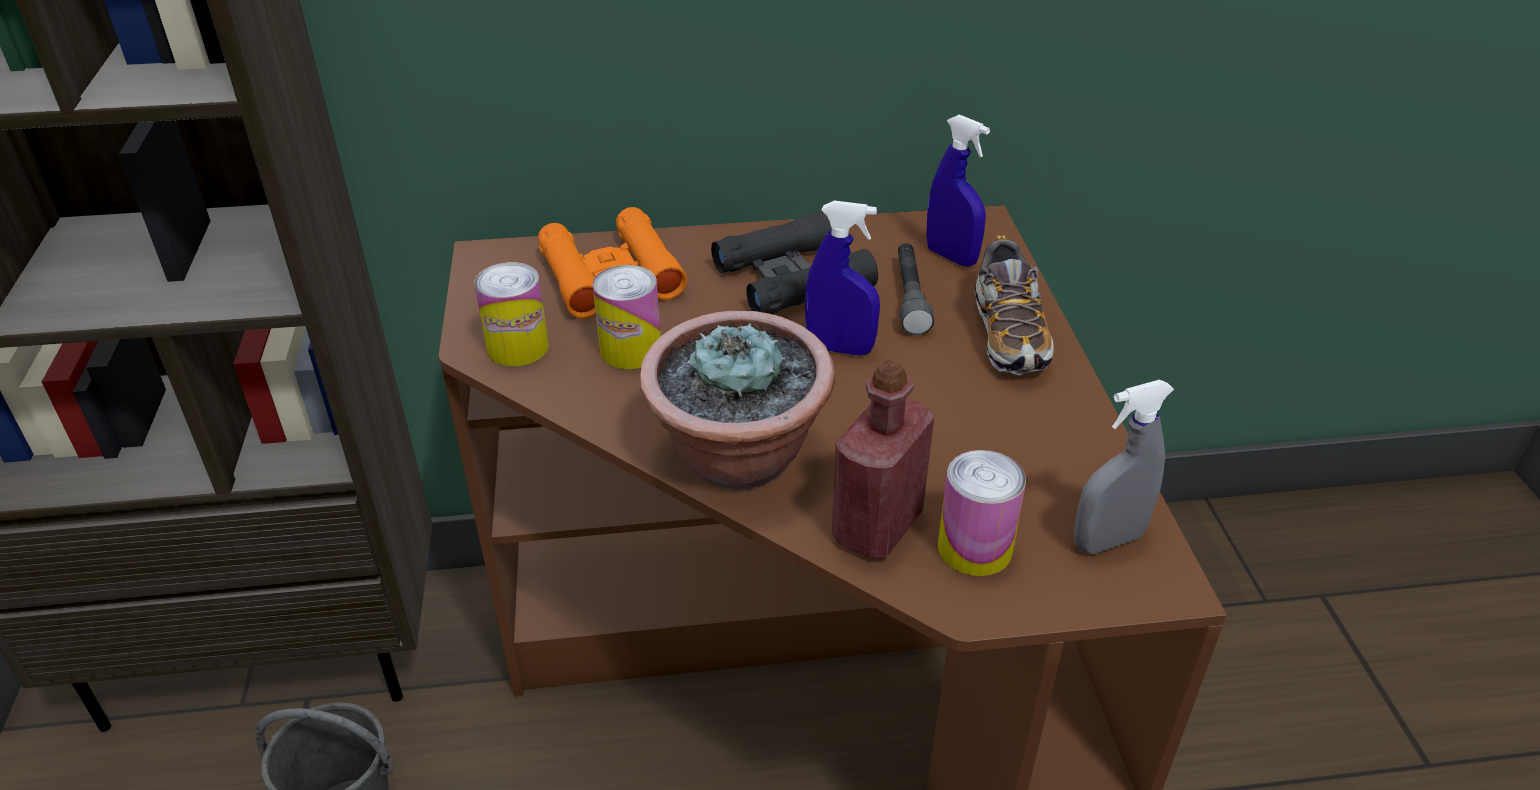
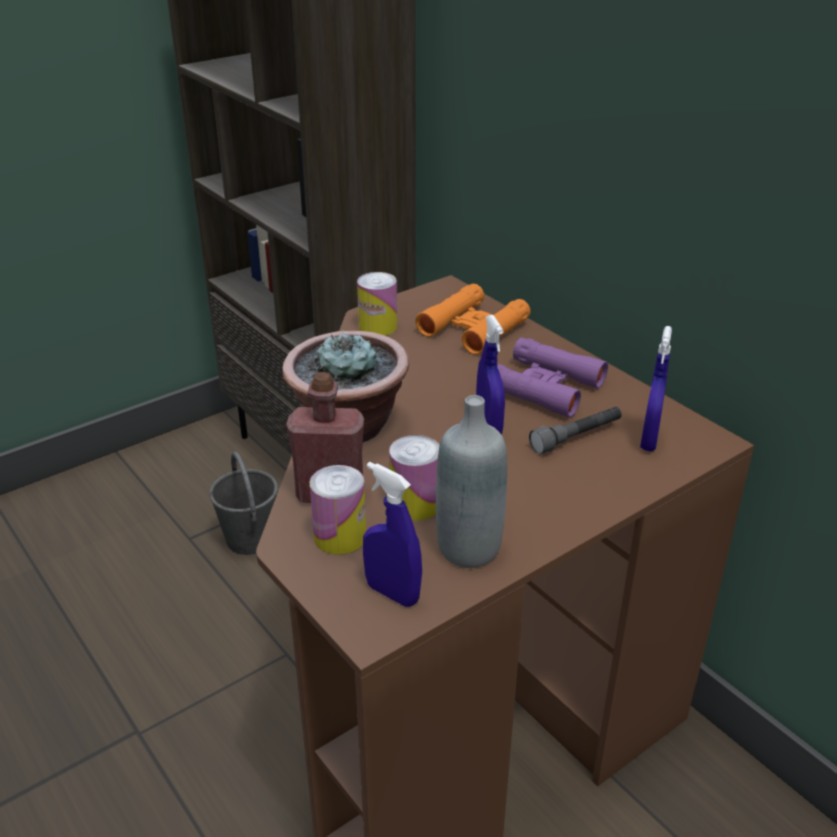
camera: 60 degrees right, 5 degrees down
can [593,265,661,369] -> can moved to [389,435,440,521]
black binoculars [711,211,878,314] -> purple binoculars [497,337,608,418]
shoe [974,235,1054,375] -> none
grey spray bottle [1074,380,1174,554] -> blue spray bottle [363,462,422,607]
none -> grey bottle [436,395,507,568]

